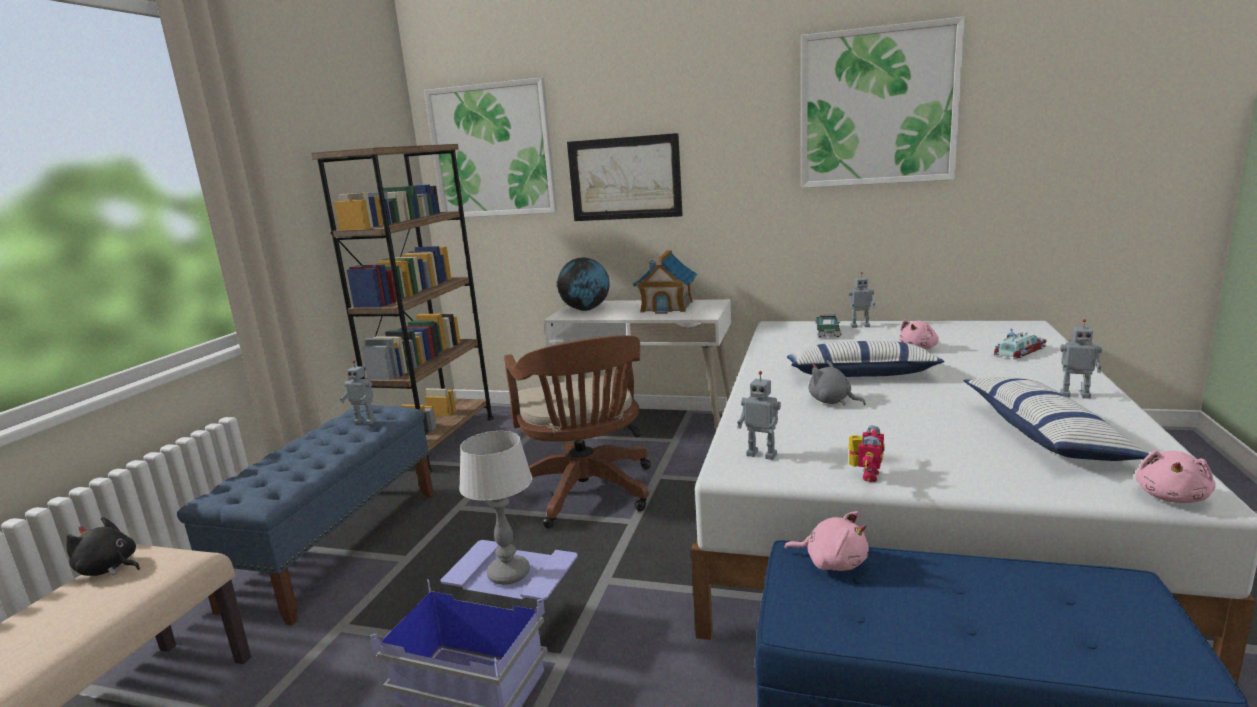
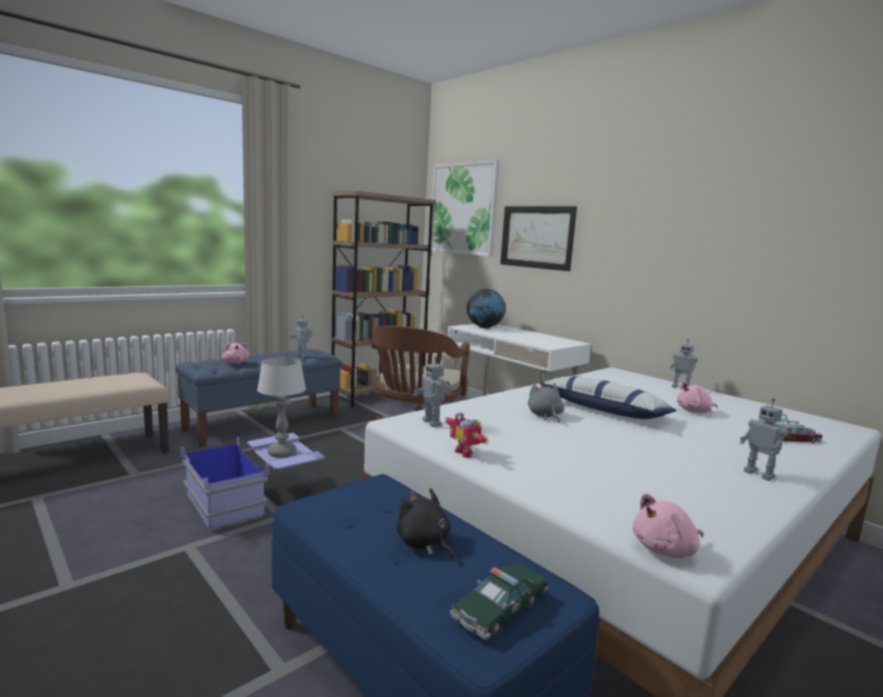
camera: 30 degrees right, 5 degrees down
black plush toy [66,517,140,576] -> black plush toy moved to [396,488,455,561]
toy house [633,250,697,314] -> none
pink plush toy [784,511,869,571] -> pink plush toy moved to [222,343,249,364]
picture [801,17,965,188] -> none
toy car [815,314,842,338] -> toy car moved to [450,563,548,640]
toy robot [849,425,885,482] -> toy robot turned 90 degrees clockwise [445,412,488,458]
pillow [963,377,1149,461] -> none

